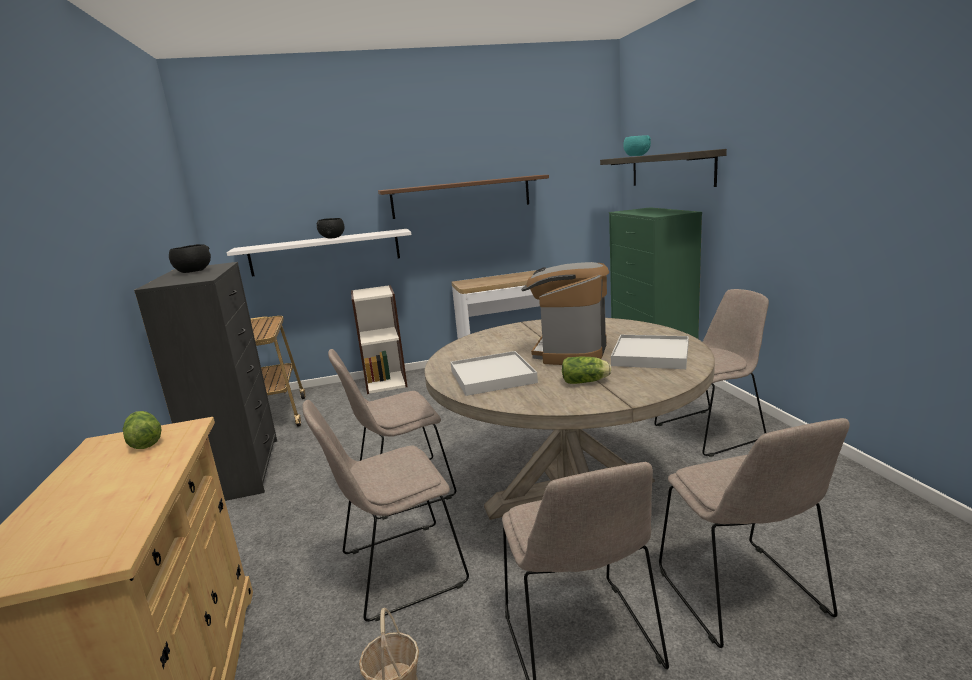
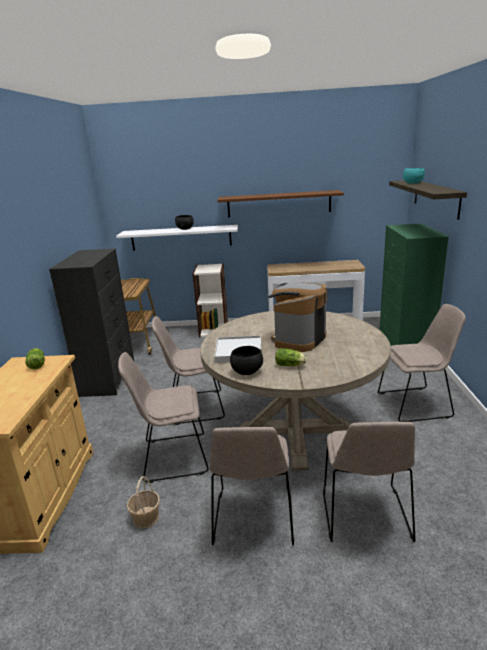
camera: 15 degrees right, 5 degrees up
black bowl [169,244,211,273] -> black bowl moved to [230,346,263,375]
white tray [611,335,689,369] -> none

